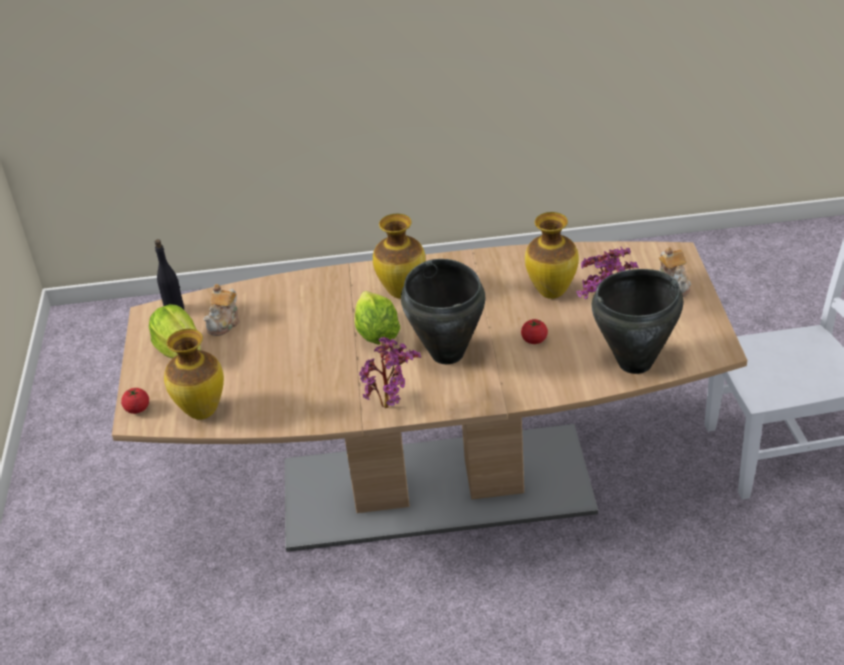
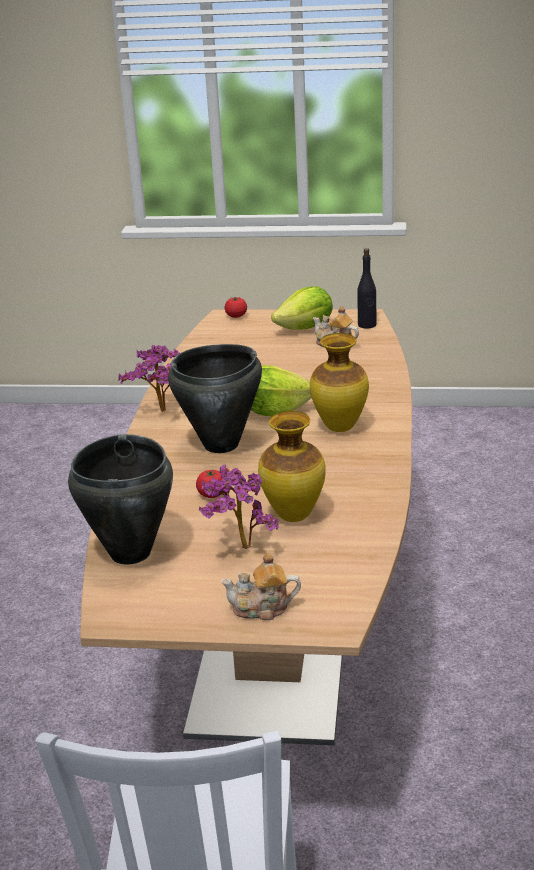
camera: 100 degrees right, 10 degrees down
vase [164,329,224,419] -> none

